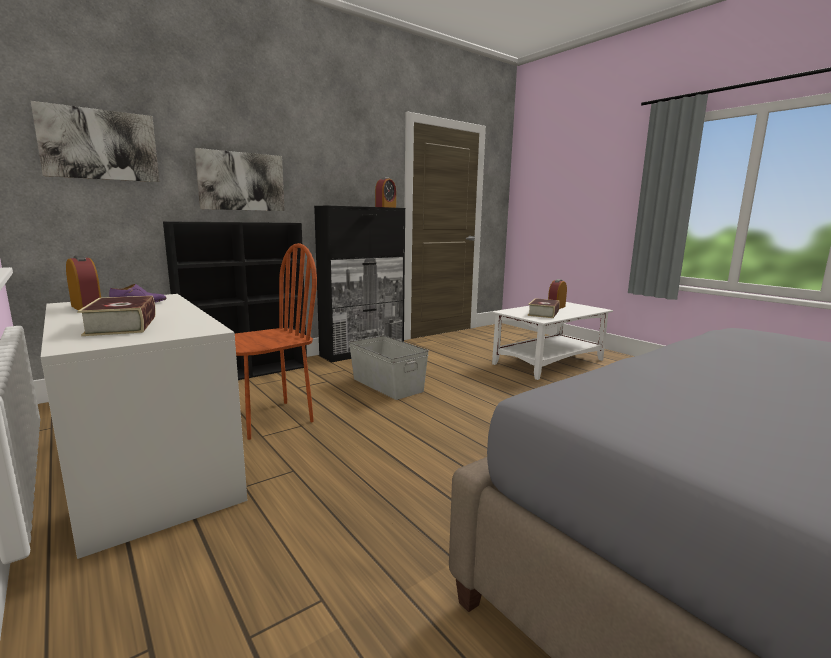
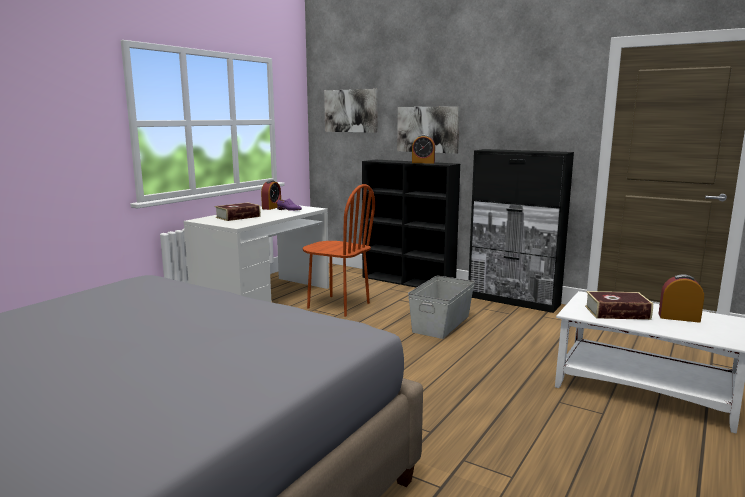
camera: 70 degrees right, 0 degrees up
alarm clock [375,177,396,208] -> alarm clock moved to [412,135,435,164]

